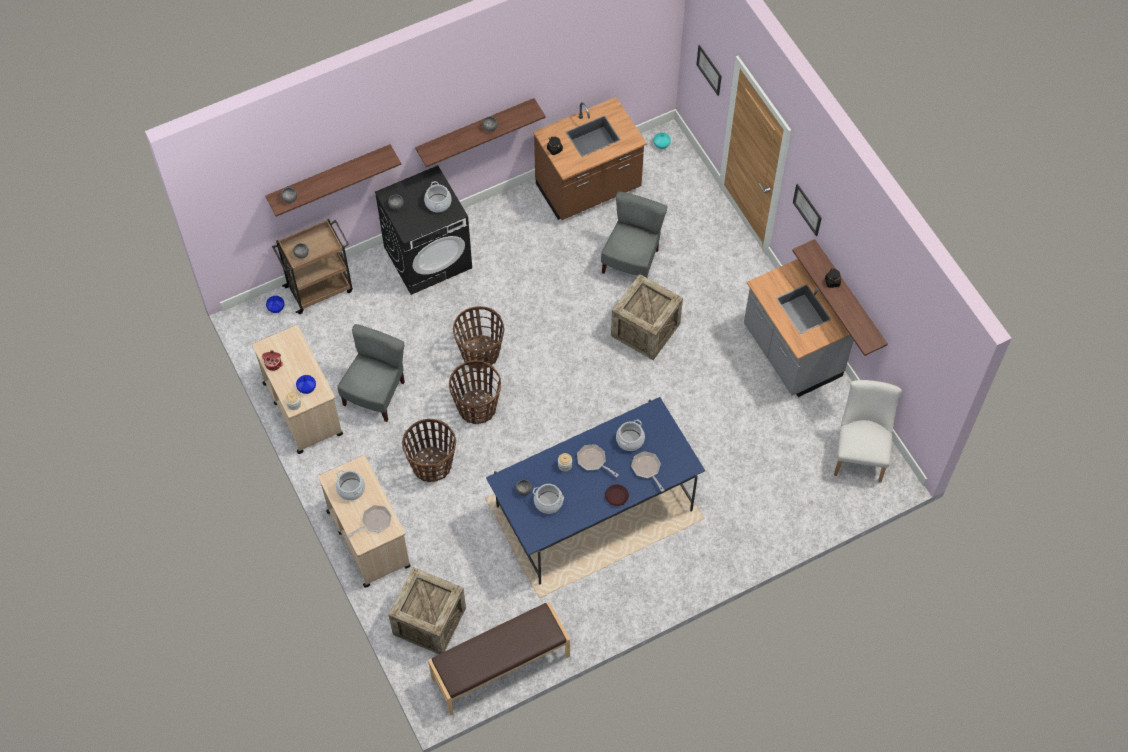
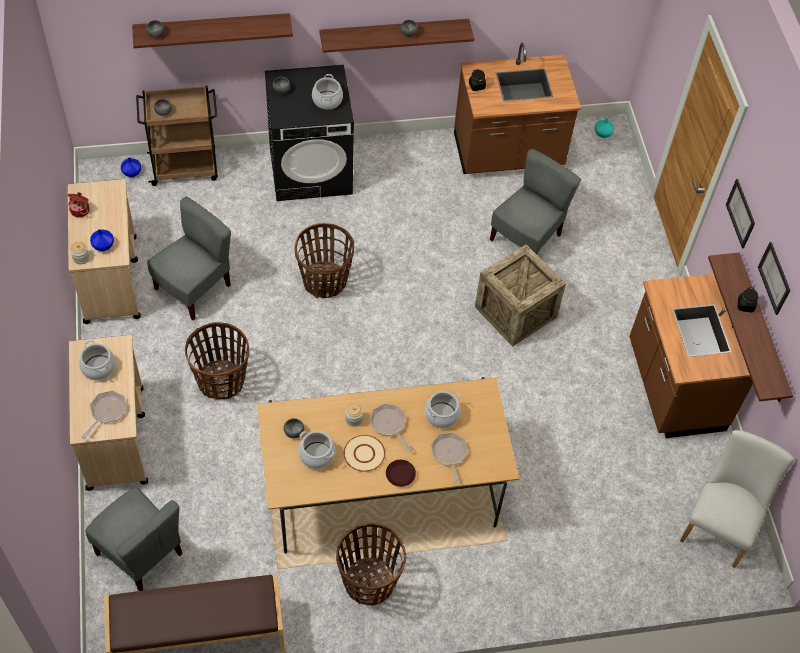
camera: 15 degrees right, 5 degrees down
frying pan [347,505,392,538] -> frying pan turned 45 degrees counterclockwise [81,391,127,439]
crate [388,567,466,654] -> grey chair [85,487,182,591]
basket [449,360,501,424] -> basket moved to [336,523,406,606]
blue dining table [486,397,705,584] -> beige dining table [257,377,519,553]
picture [696,45,722,96] -> picture moved to [758,242,791,315]
grey counter [744,259,854,397] -> brown counter [629,274,753,438]
none -> beige plate [344,435,385,472]

